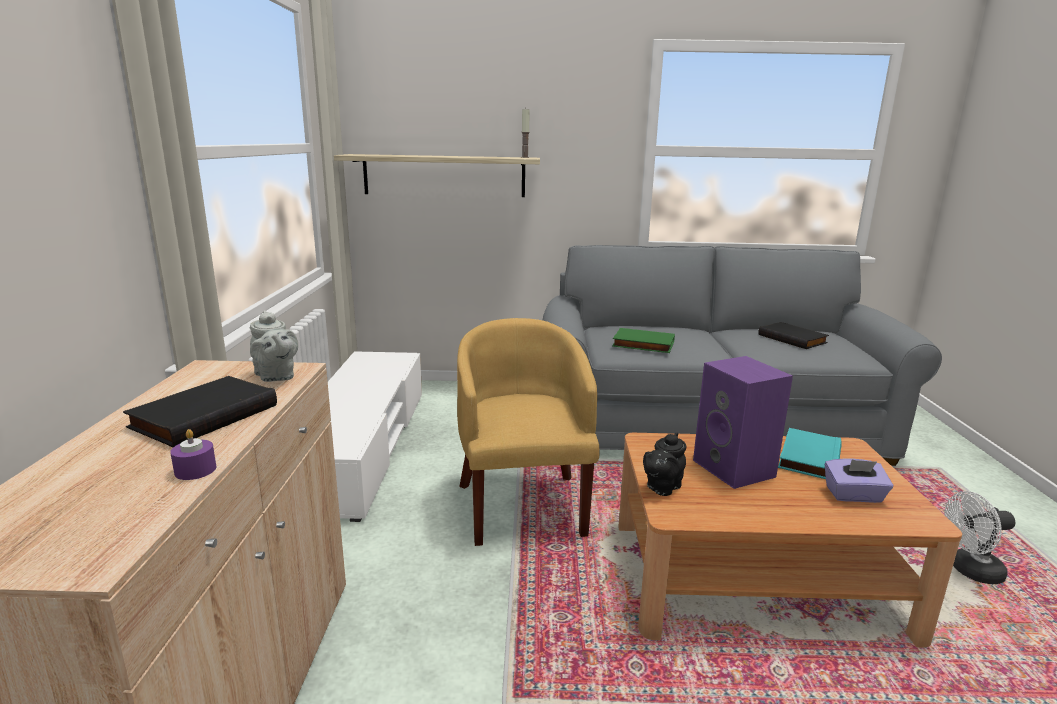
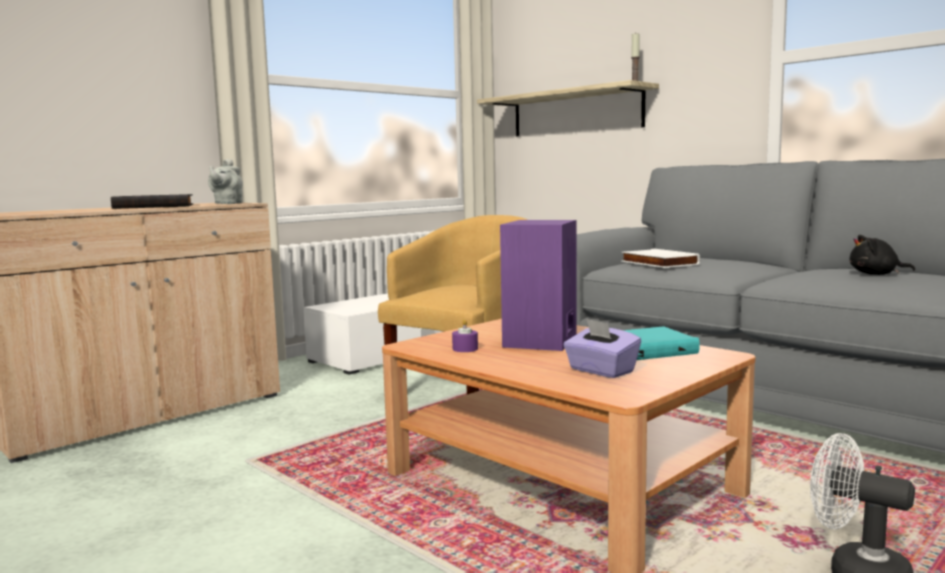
camera: 45 degrees right, 10 degrees down
purple candle [170,429,216,480] -> purple candle moved to [452,319,478,352]
green book [612,328,675,353] -> white book [621,249,700,268]
black teapot [643,433,687,496] -> none
black book [758,322,829,349] -> black plush toy [849,235,915,275]

